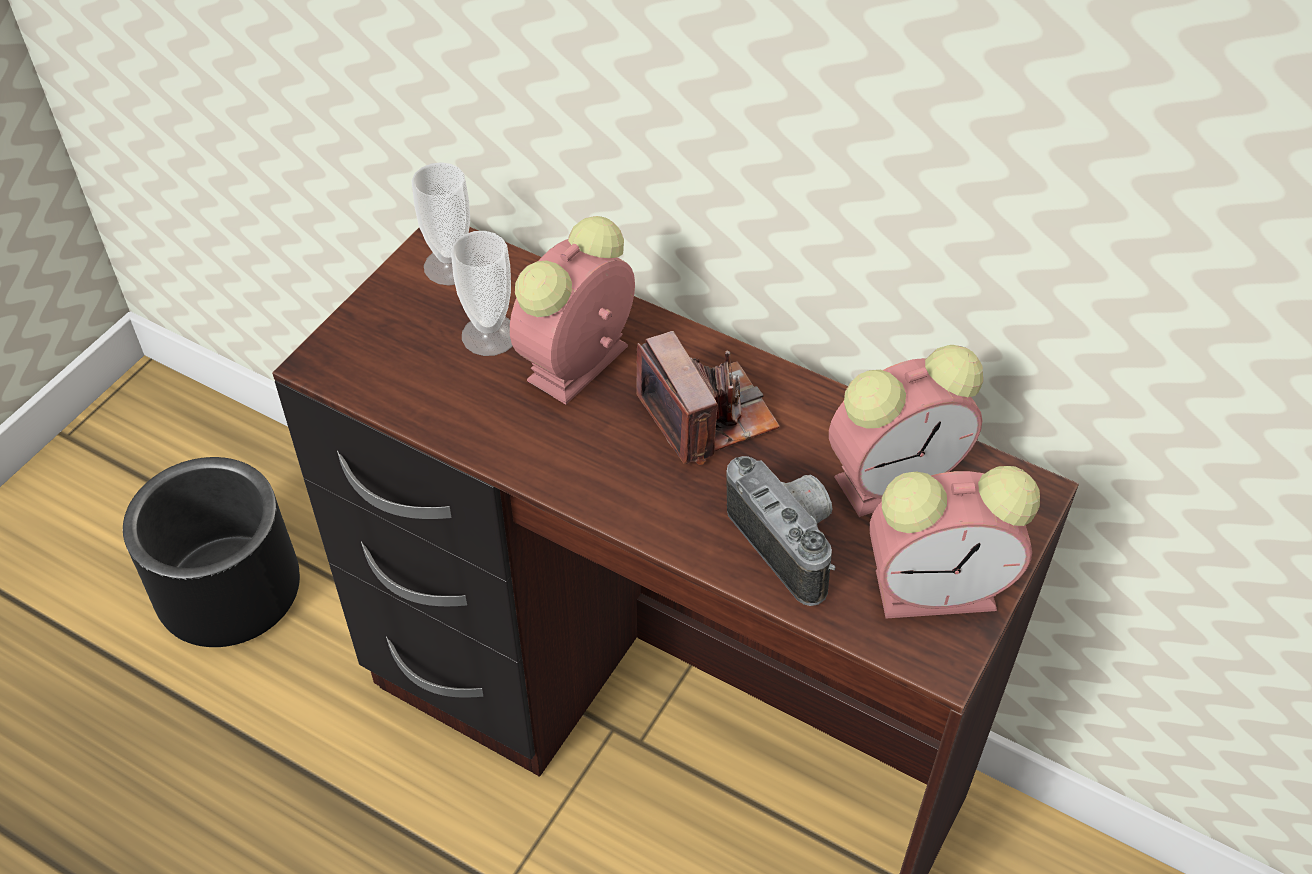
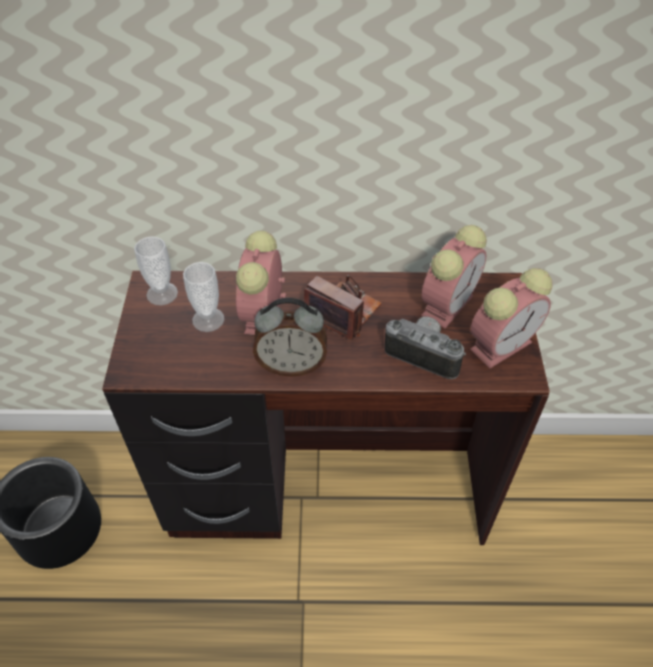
camera: 30 degrees left, 0 degrees up
none -> alarm clock [253,298,327,377]

